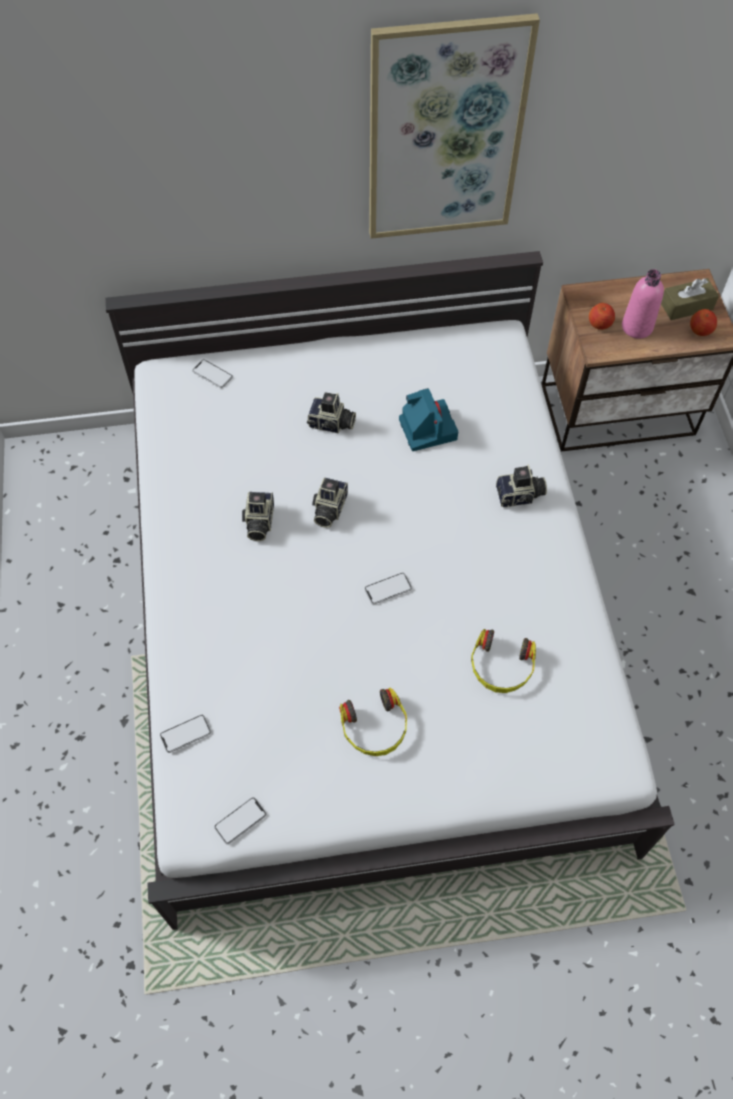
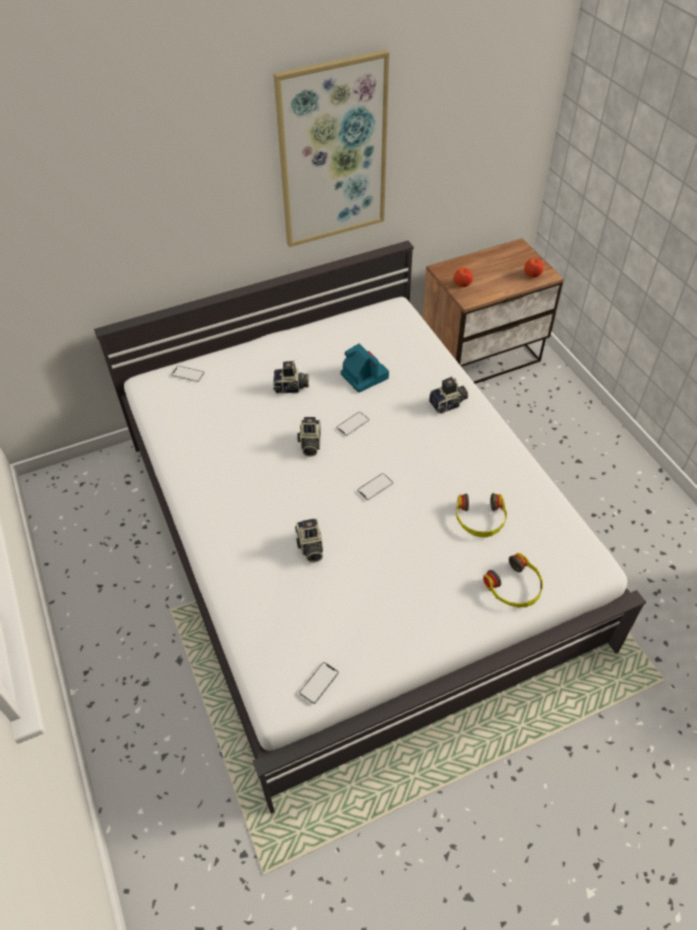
camera: 15 degrees left, 10 degrees down
phone [160,715,211,753] -> phone moved to [336,412,370,436]
camera [242,492,274,541] -> camera moved to [295,519,323,563]
headphones [339,688,407,756] -> headphones moved to [483,553,543,607]
pink bottle [622,269,664,339] -> none
brown tissue box [661,278,719,320] -> none

